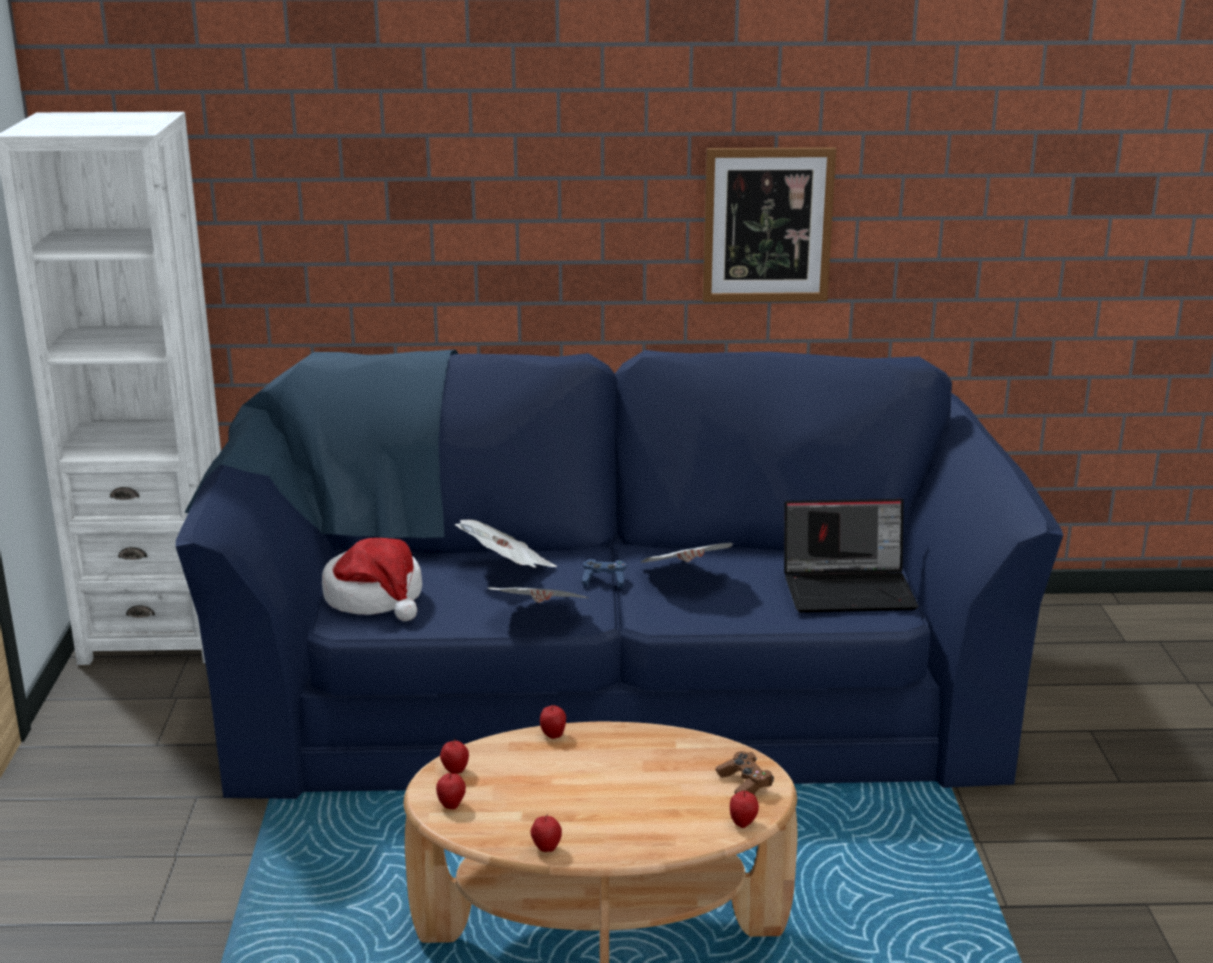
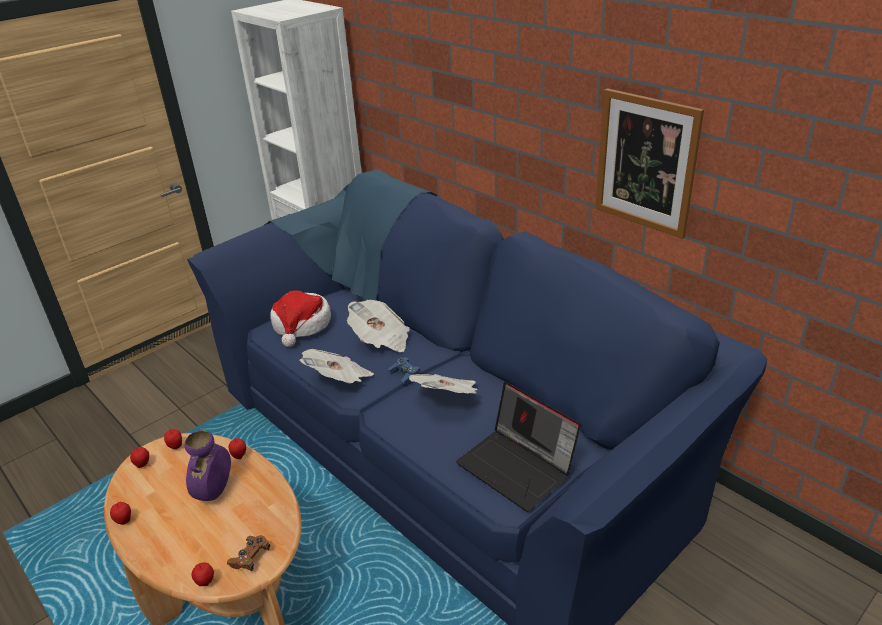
camera: 50 degrees right, 10 degrees up
none -> purple vase [185,430,231,501]

